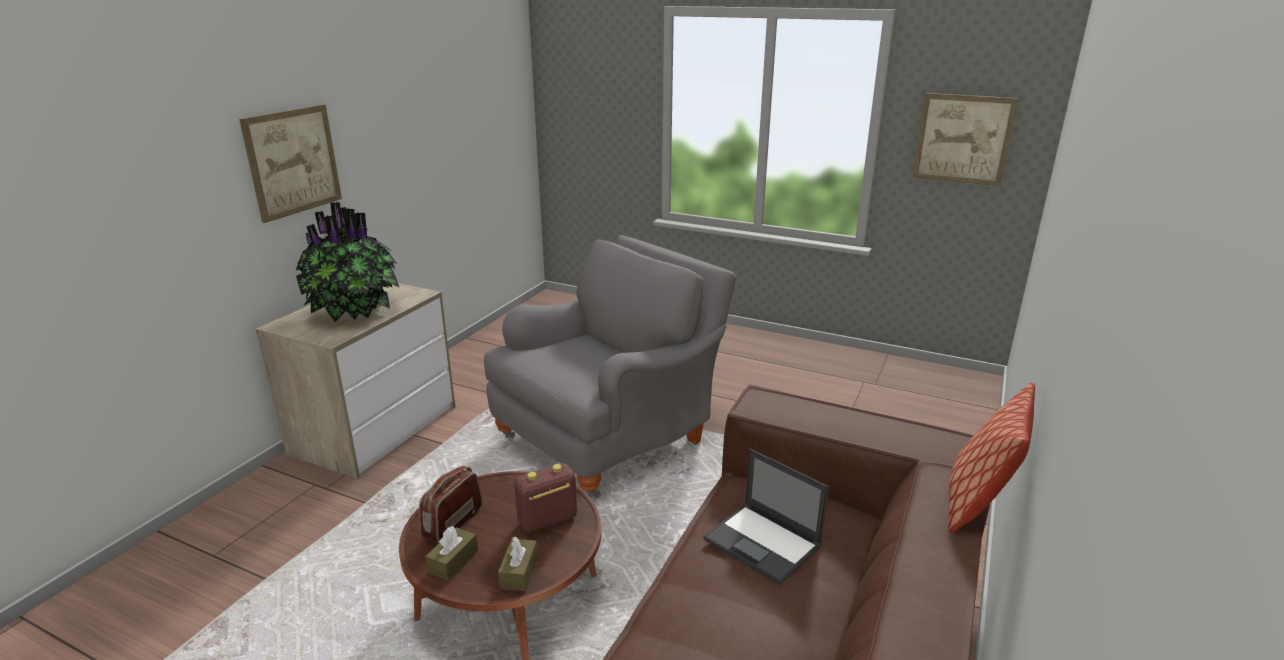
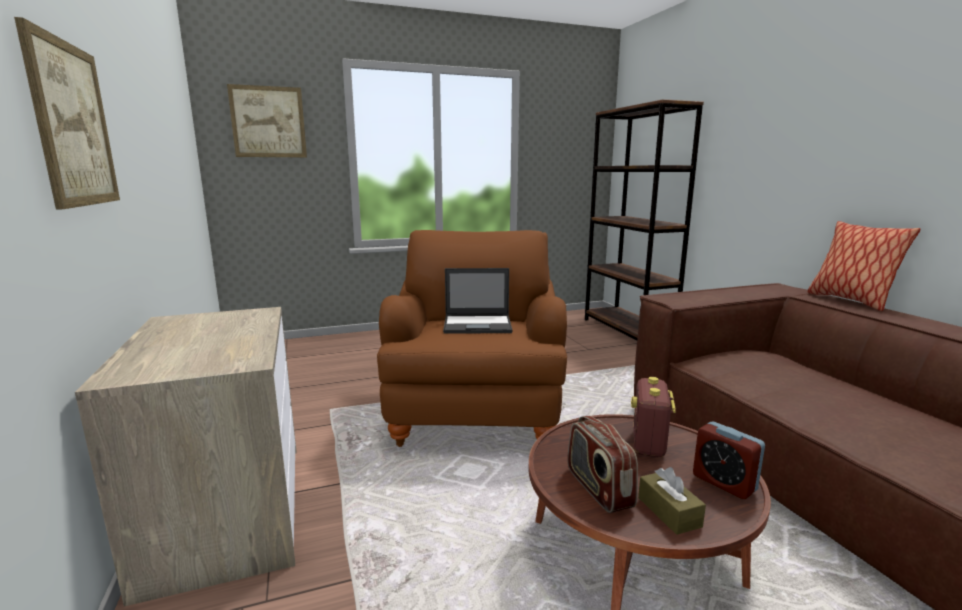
camera: 45 degrees left, 10 degrees down
potted plant [295,202,400,322] -> none
grey armchair [484,235,736,498] -> brown armchair [377,230,567,447]
brown tissue box [498,537,538,591] -> alarm clock [693,422,765,499]
laptop [703,449,829,585] -> laptop moved to [443,268,513,334]
picture [913,93,1019,186] -> picture moved to [227,84,307,158]
none -> brown bookcase [585,99,704,340]

